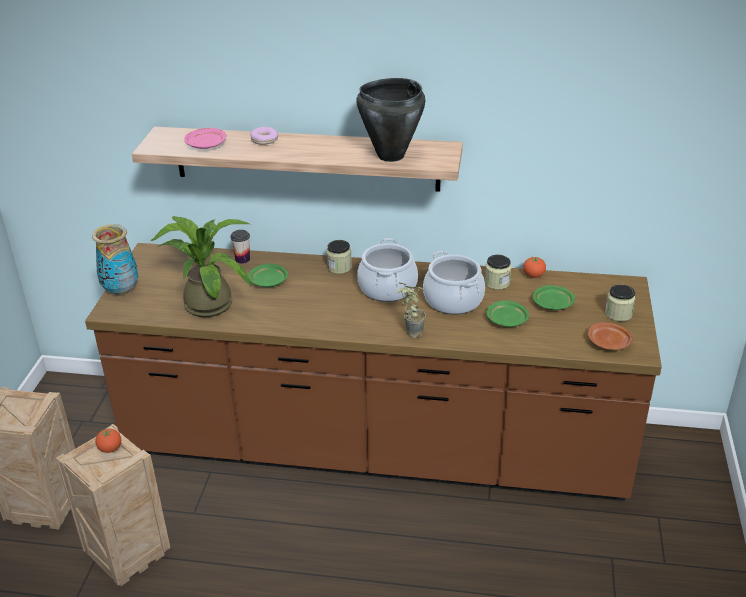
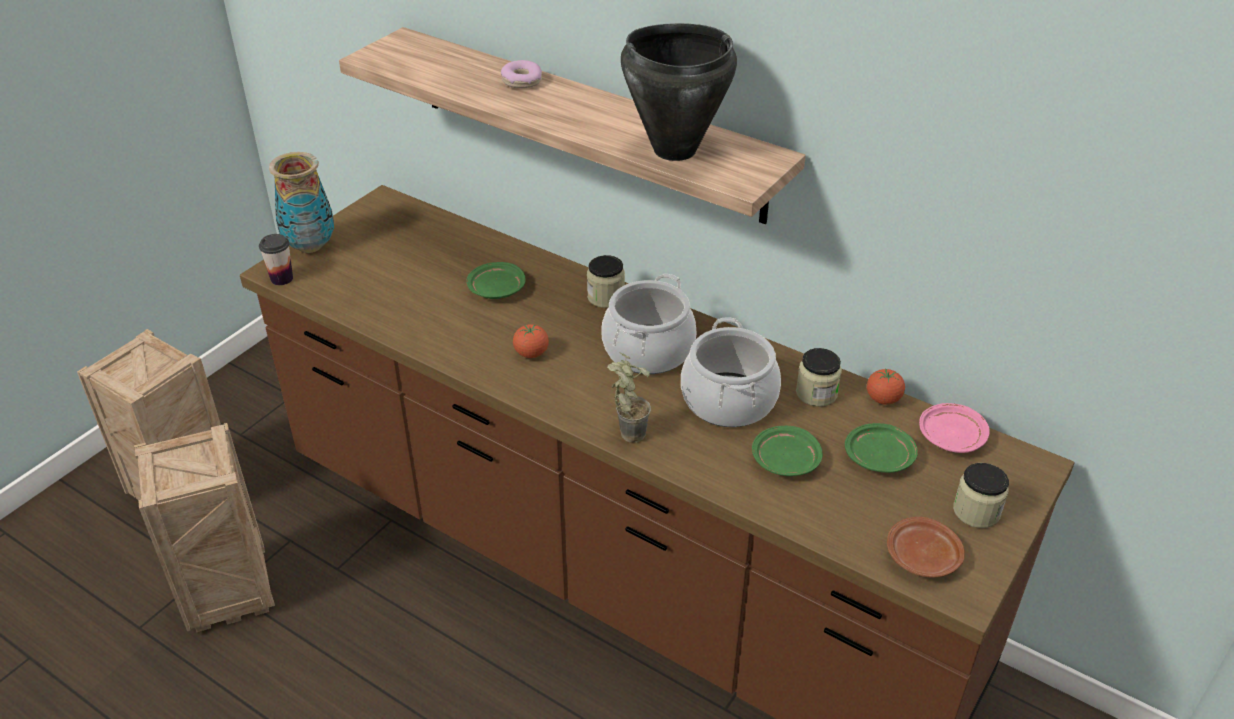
camera: 25 degrees right, 5 degrees up
tomato [95,429,121,453] -> tomato moved to [513,324,549,358]
potted plant [150,216,251,318] -> none
pink plate [184,128,226,149] -> pink plate moved to [919,403,990,453]
cup [230,230,250,264] -> cup moved to [259,234,293,285]

